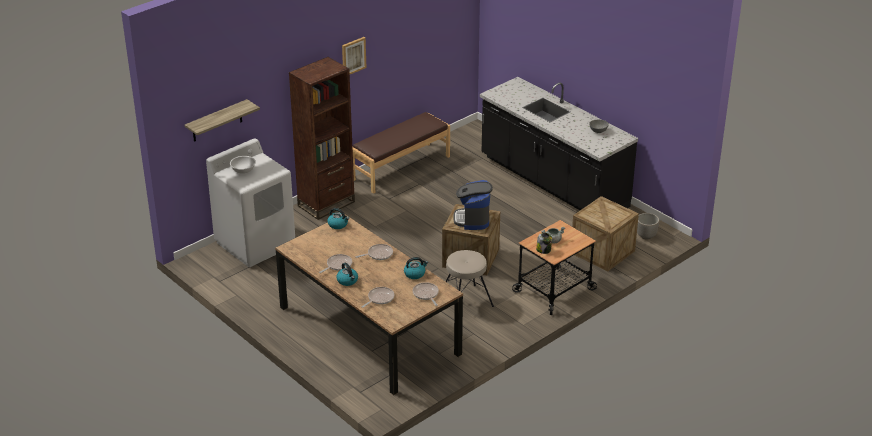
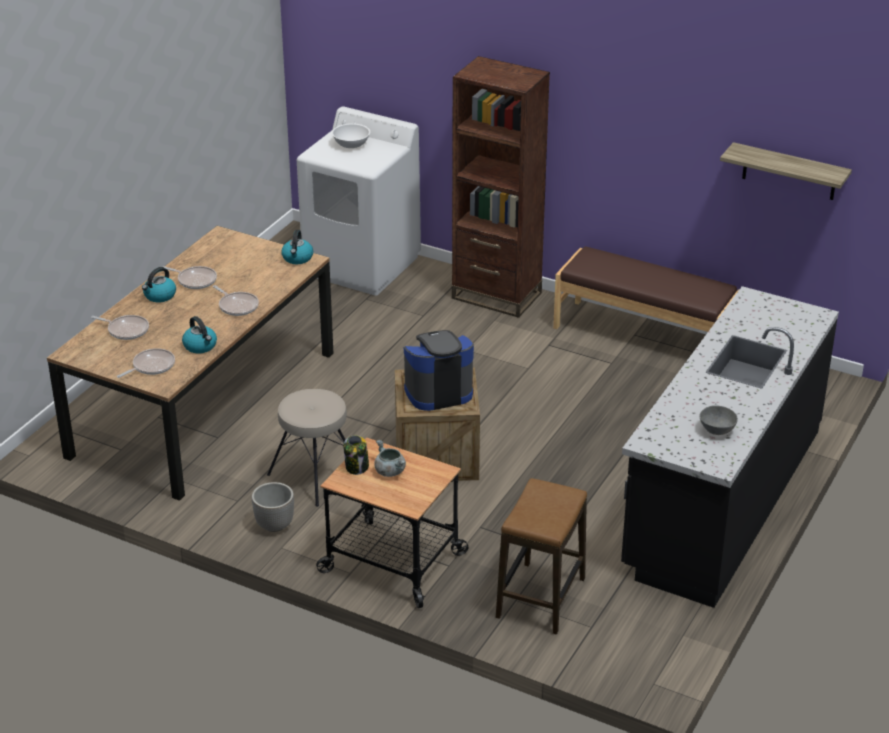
camera: 70 degrees right, 0 degrees up
shelf [185,99,260,142] -> shelf moved to [720,142,852,200]
picture [342,37,366,74] -> none
crate [572,196,639,272] -> stool [496,478,587,635]
planter [637,213,659,239] -> planter moved to [252,482,294,532]

